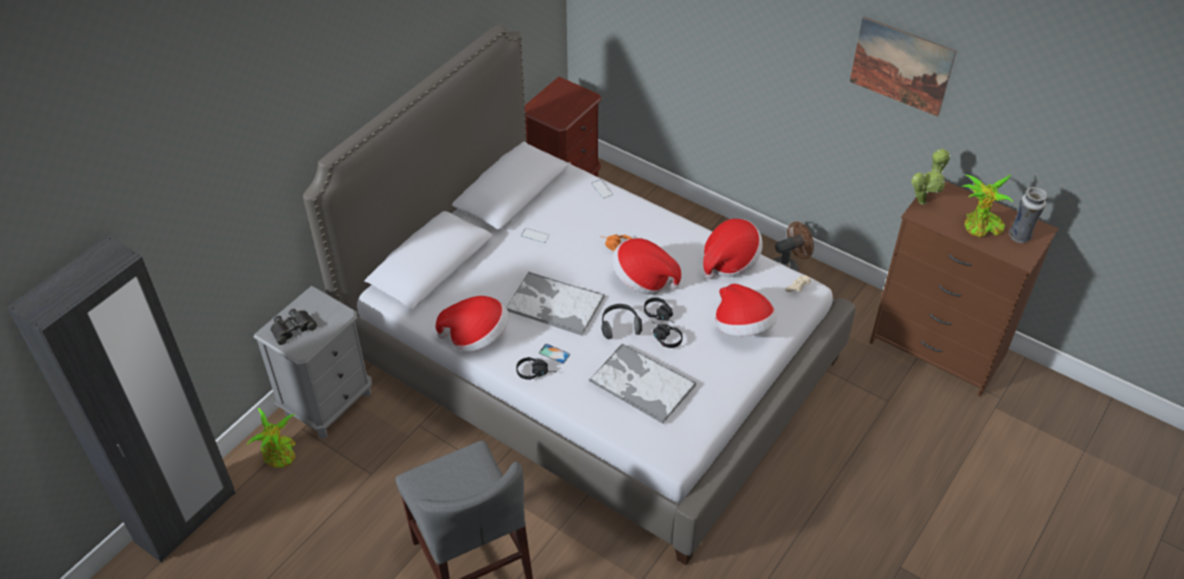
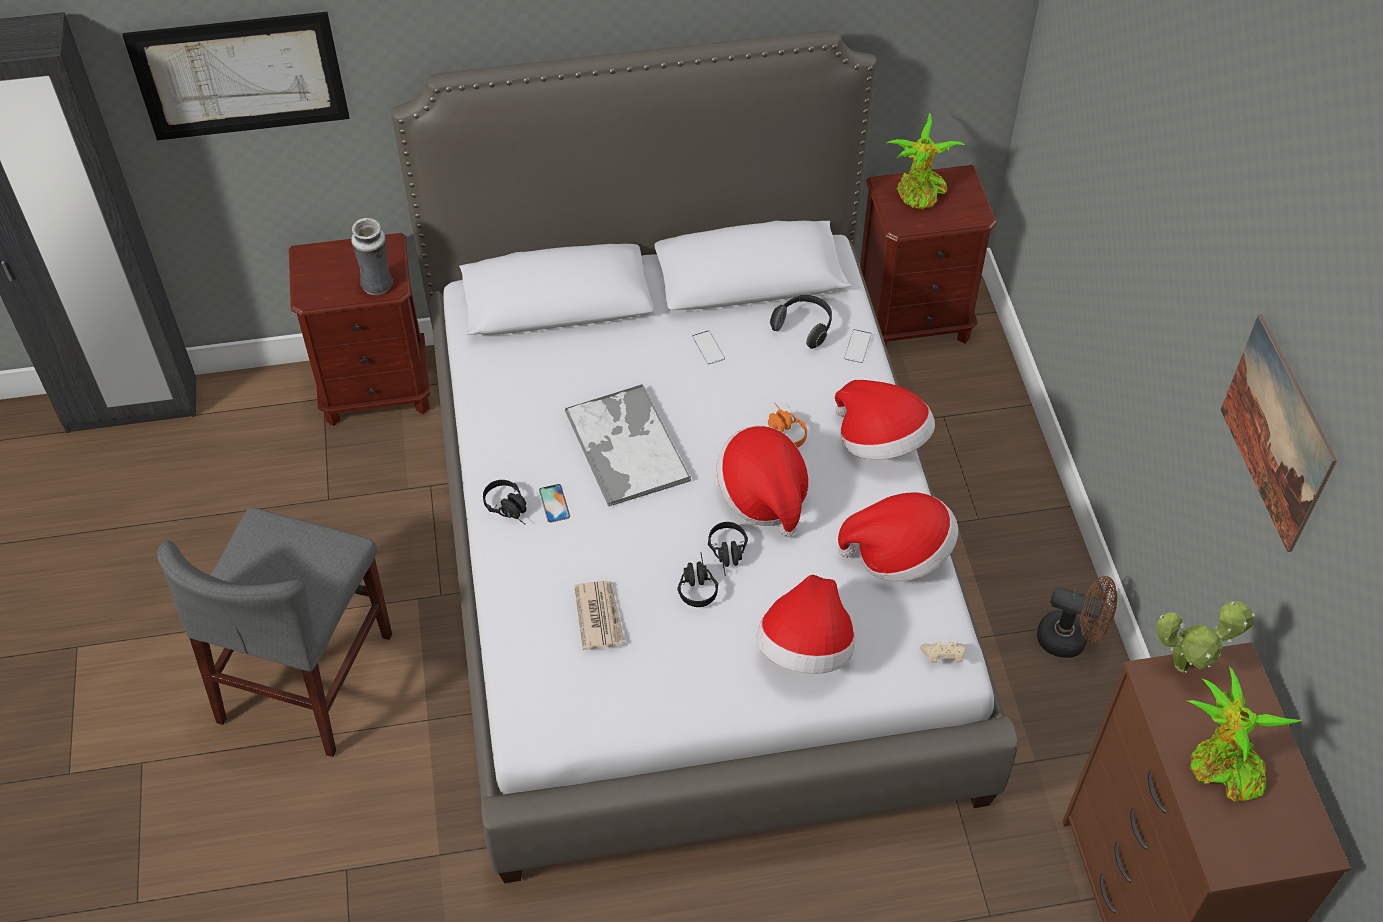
camera: 45 degrees right, 5 degrees up
potted plant [247,408,296,468] -> potted plant moved to [887,113,965,209]
grey nightstand [253,286,372,439] -> brown nightstand [289,233,430,426]
black binoculars [270,309,318,345] -> none
hat [436,296,509,352] -> hat moved to [835,380,935,460]
tray [589,343,696,424] -> newspaper [574,581,625,650]
headphones [601,304,642,340] -> headphones moved to [770,295,832,349]
vase [1009,187,1047,243] -> vase moved to [351,218,393,295]
none -> picture [122,12,350,140]

